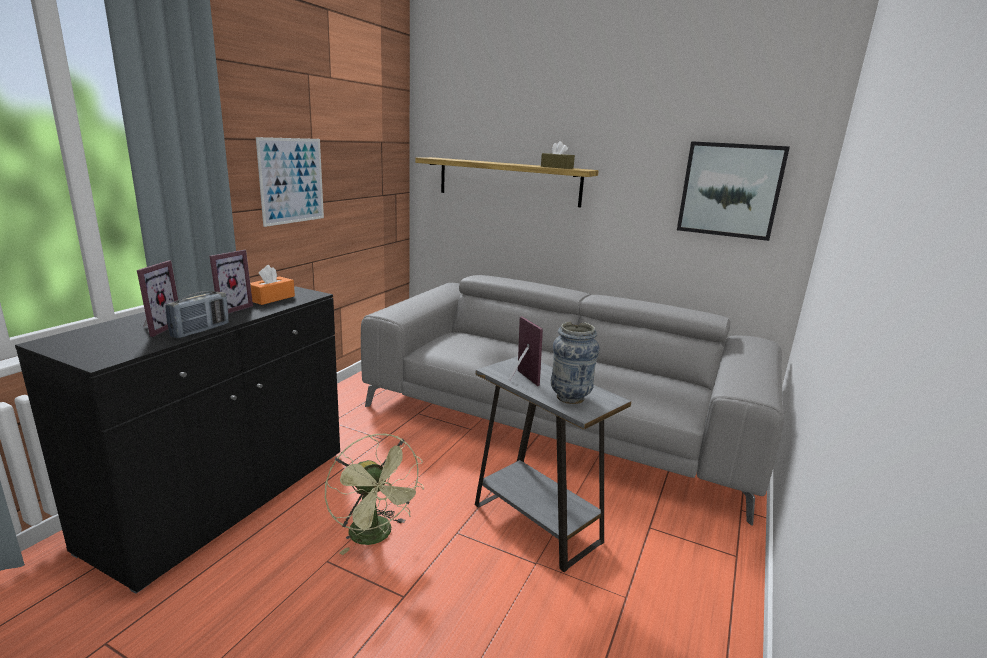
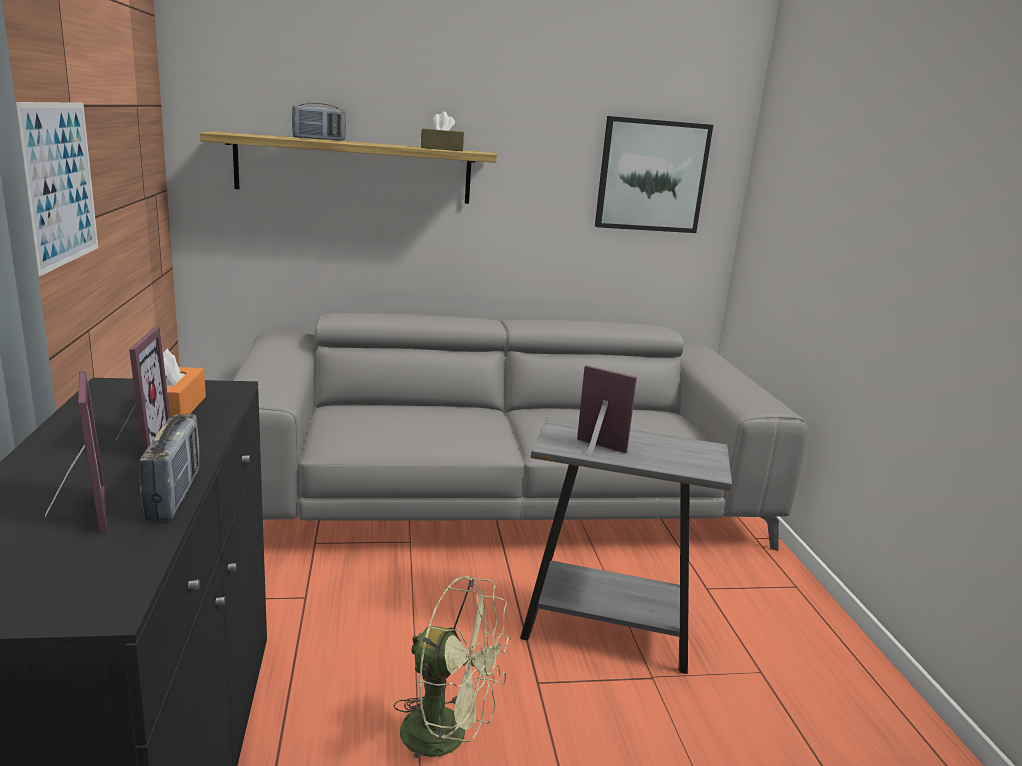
camera: 35 degrees left, 0 degrees up
vase [551,322,599,404] -> none
none -> radio [292,103,346,141]

